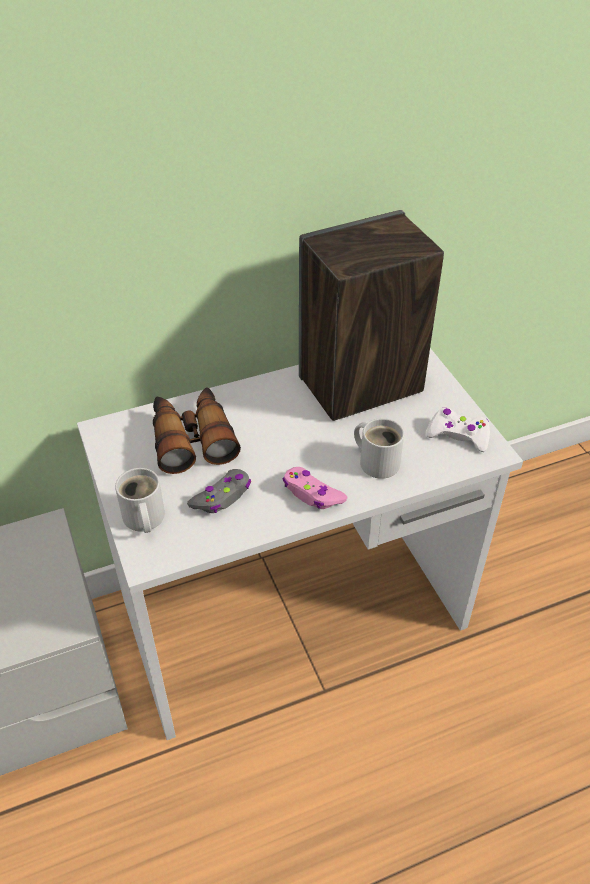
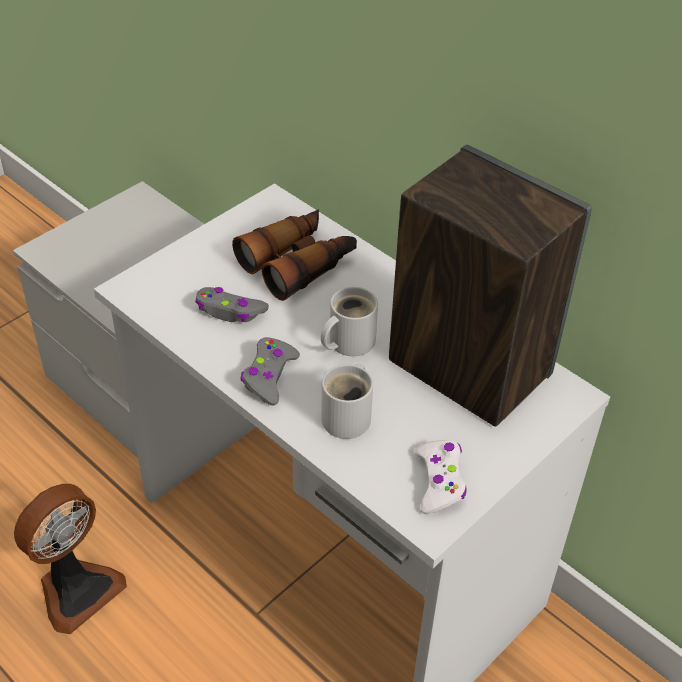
camera: 65 degrees right, 0 degrees up
white mug [115,468,165,533] -> white mug moved to [321,287,378,356]
pink game controller [283,467,348,509] -> grey game controller [241,337,300,405]
none -> fan [14,484,127,634]

